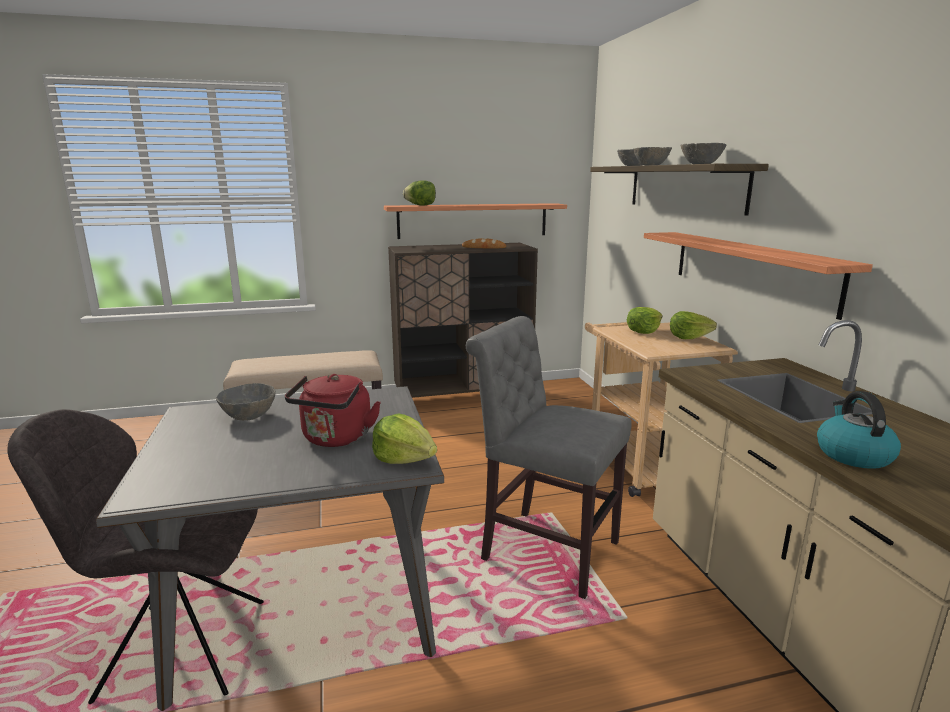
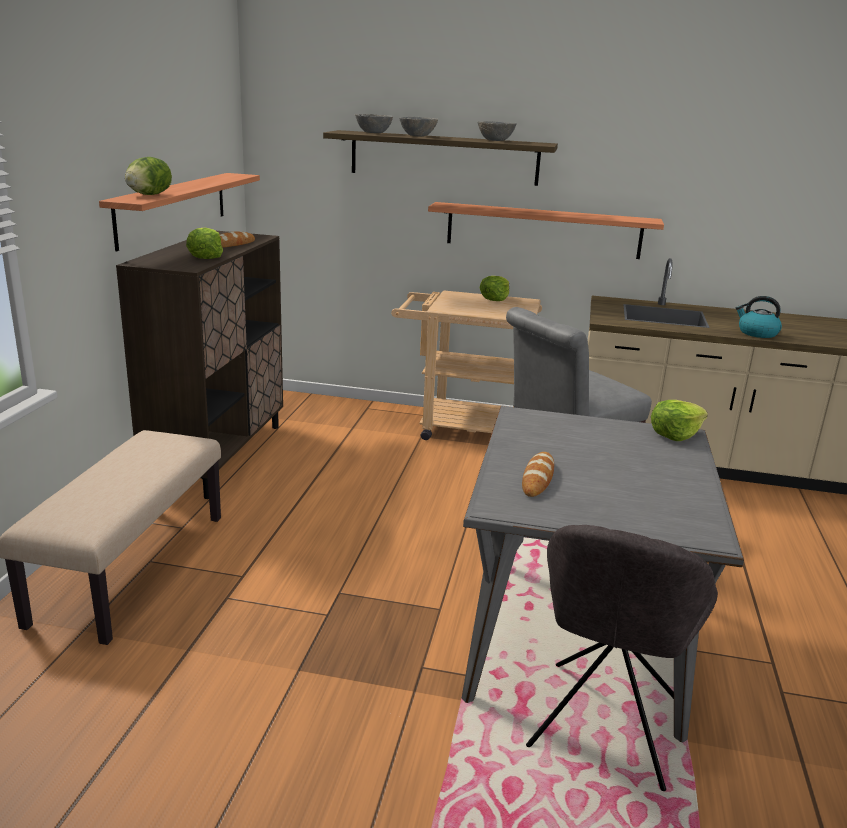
camera: 65 degrees left, 5 degrees up
grey bowl [216,383,276,421] -> bread [522,452,554,497]
red kettle [285,374,381,447] -> none
lettuce [627,307,662,334] -> lettuce moved to [186,227,223,259]

